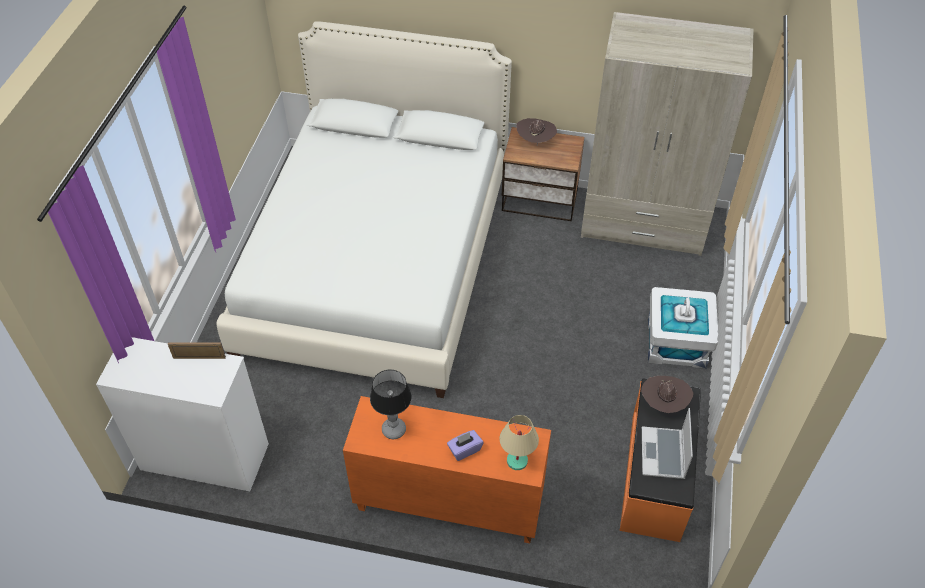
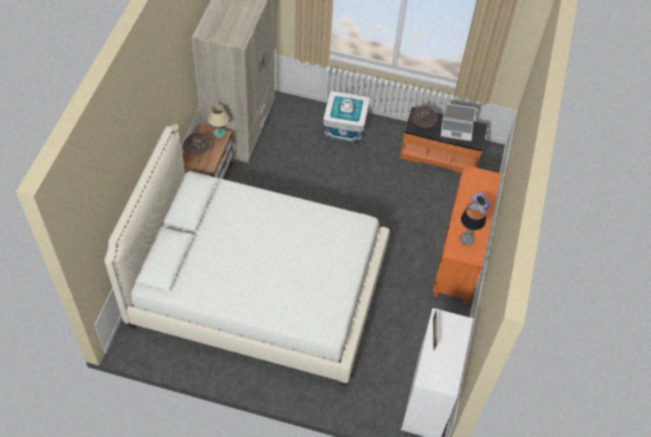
camera: 90 degrees left, 5 degrees up
beige table lamp [499,415,539,470] -> beige table lamp moved to [208,105,229,138]

